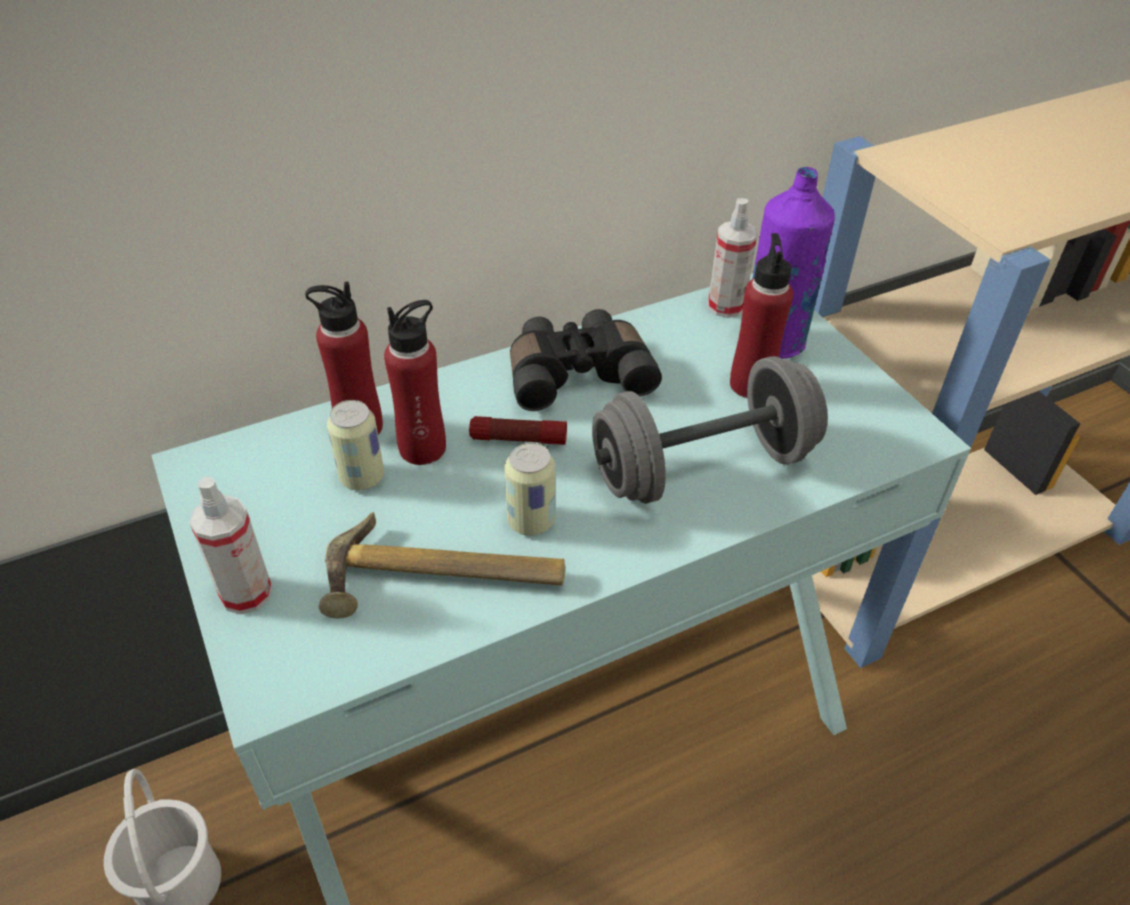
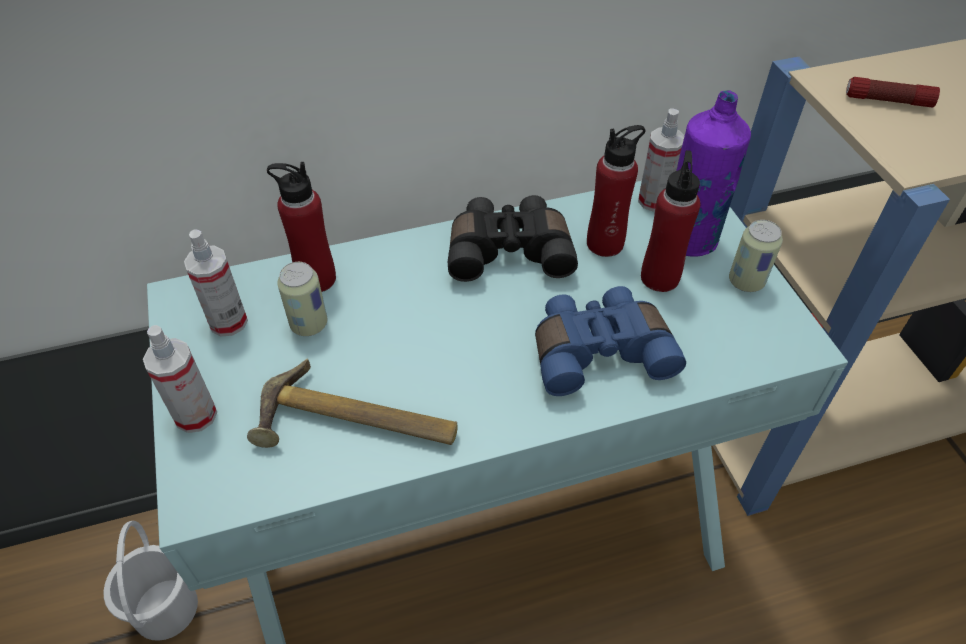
camera: 10 degrees right, 5 degrees up
red bottle [384,300,446,465] -> red bottle moved to [587,125,645,257]
flashlight [469,416,567,445] -> flashlight moved to [846,77,940,108]
can [505,443,555,536] -> can moved to [729,220,783,292]
grey dumbbell [592,356,828,504] -> blue binoculars [535,286,686,396]
none -> spray bottle [184,229,248,336]

